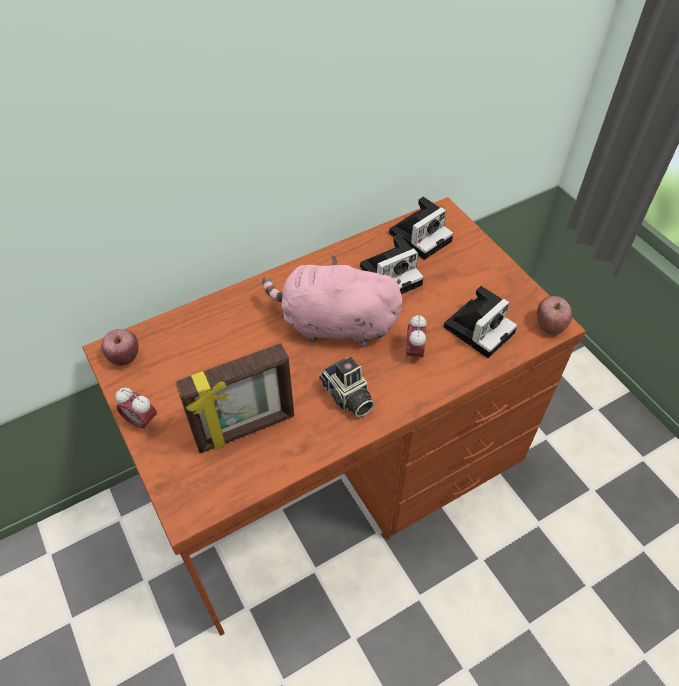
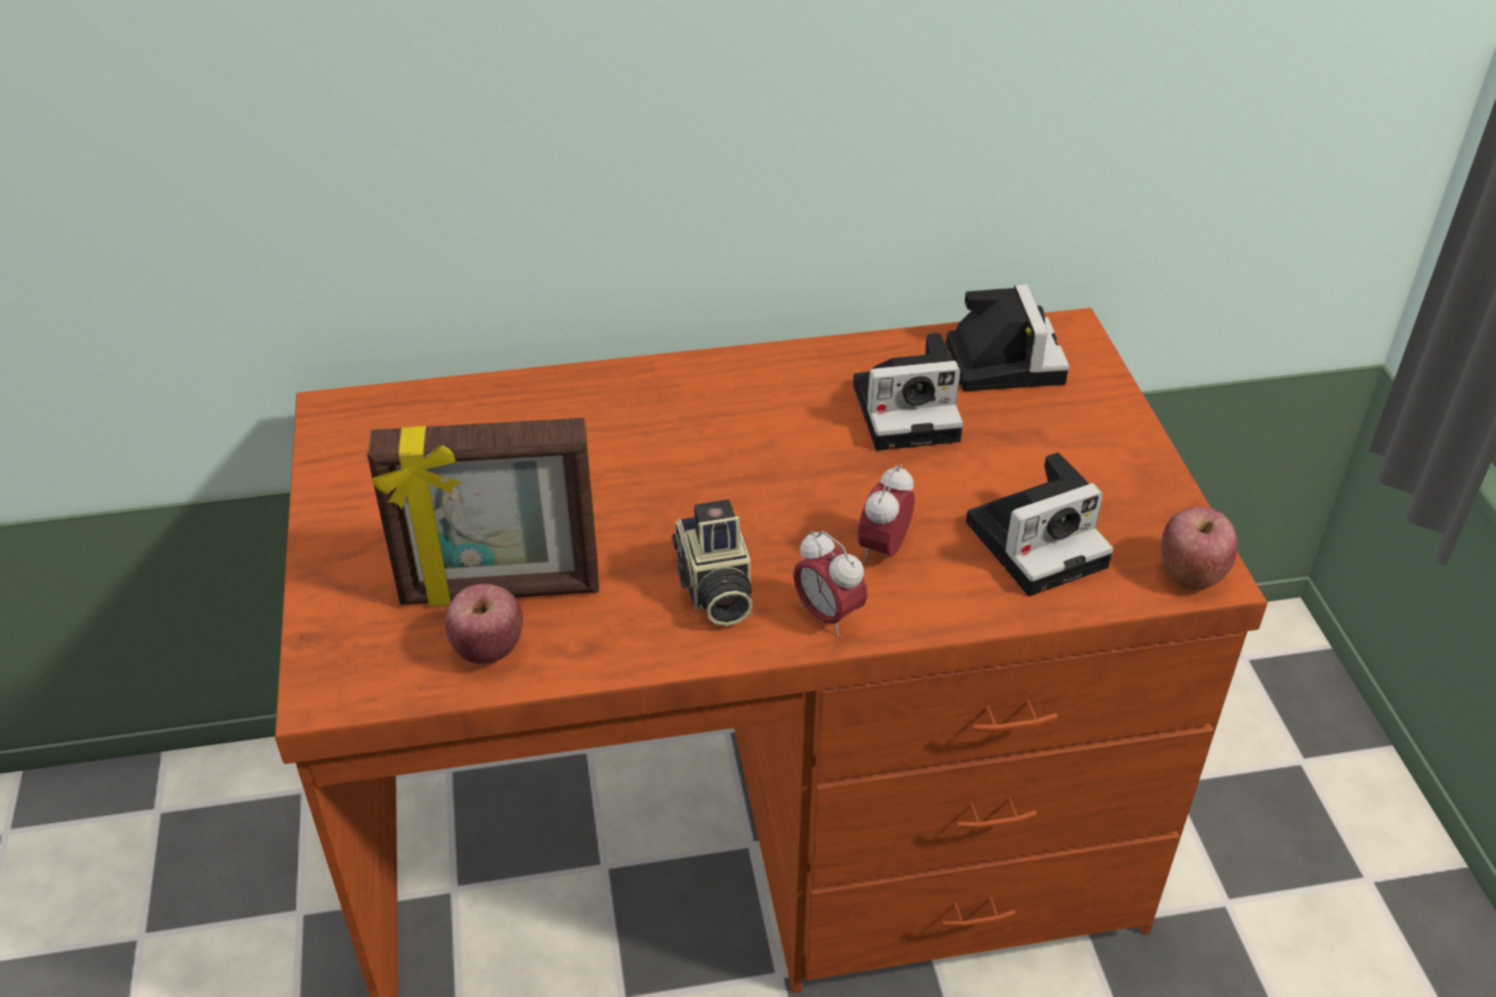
camera: 20 degrees right, 10 degrees down
apple [102,329,139,365] -> apple moved to [445,584,523,664]
alarm clock [116,388,157,432] -> alarm clock moved to [793,530,868,636]
pink plush toy [262,255,402,346] -> none
camera [389,197,454,260] -> camera turned 75 degrees counterclockwise [946,284,1069,391]

